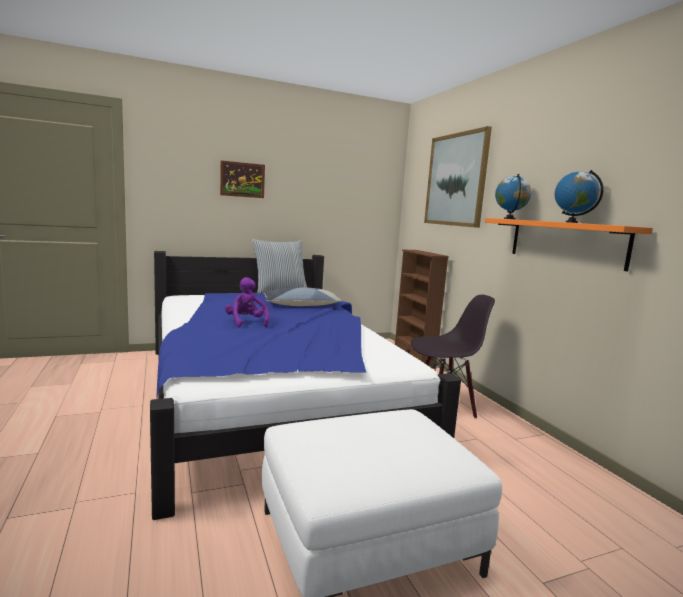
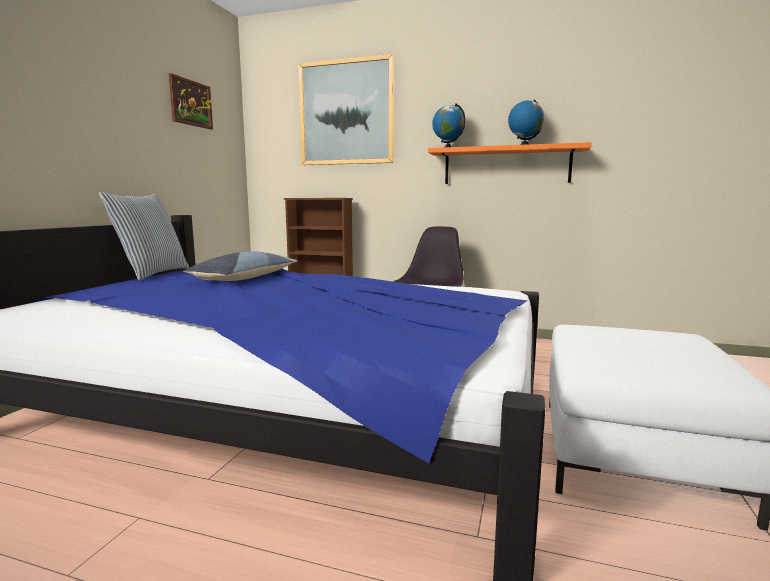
camera: 50 degrees left, 0 degrees up
picture [220,160,265,198] -> picture moved to [169,73,213,130]
purple plush toy [225,277,269,327] -> none

